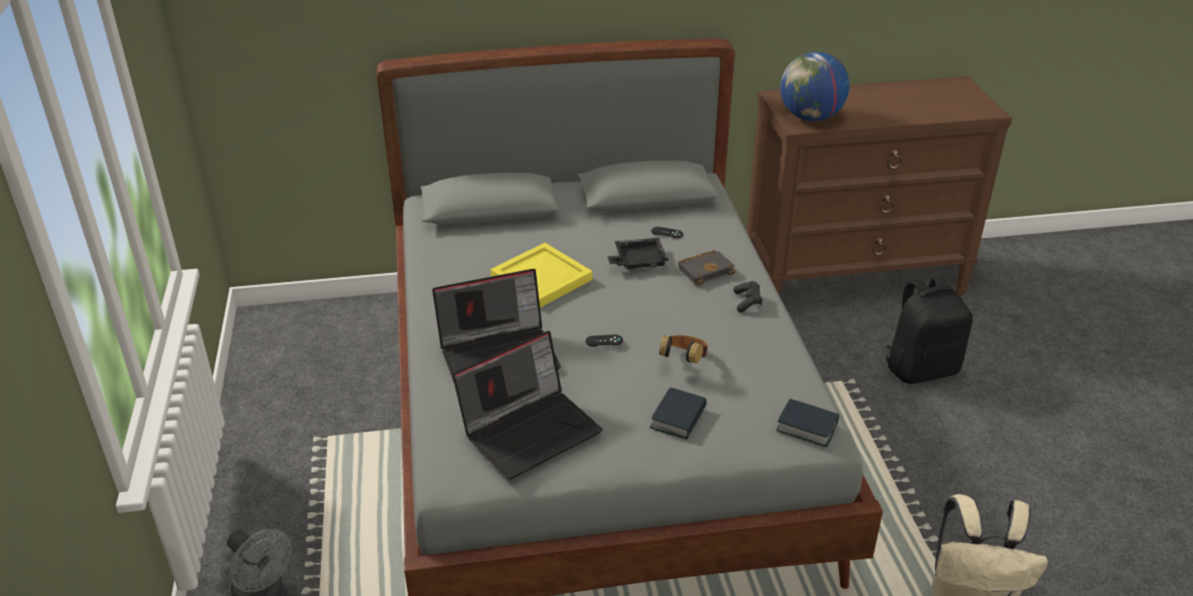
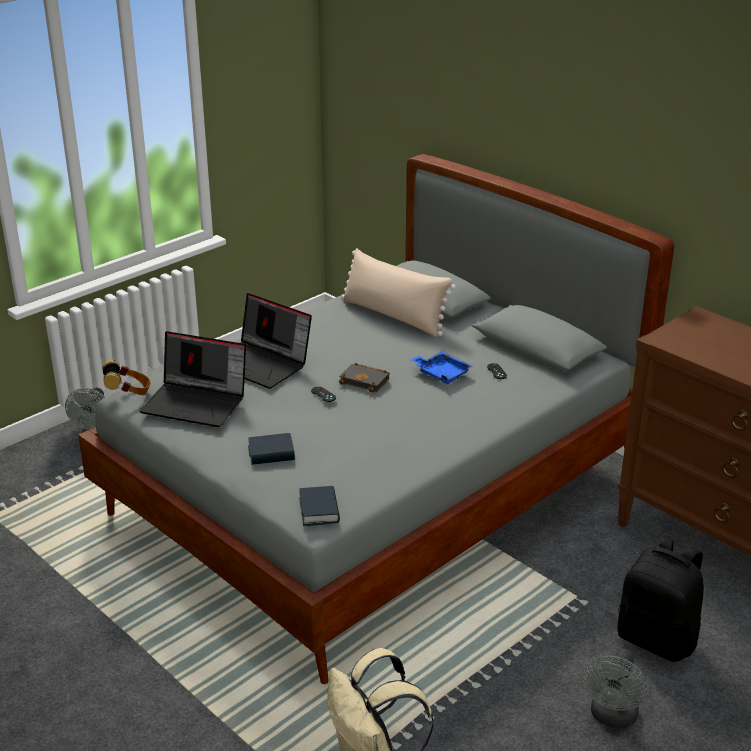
camera: 55 degrees right, 5 degrees down
yellow tray [490,243,593,308] -> none
black tray [607,238,669,269] -> blue tray [411,351,473,384]
headphones [659,335,708,364] -> headphones moved to [102,360,151,395]
black book [678,250,736,285] -> black book moved to [339,363,390,393]
black game controller [733,281,763,313] -> none
globe [780,52,850,121] -> none
none -> beige pillow [341,248,456,337]
none -> grey fan [583,648,647,729]

